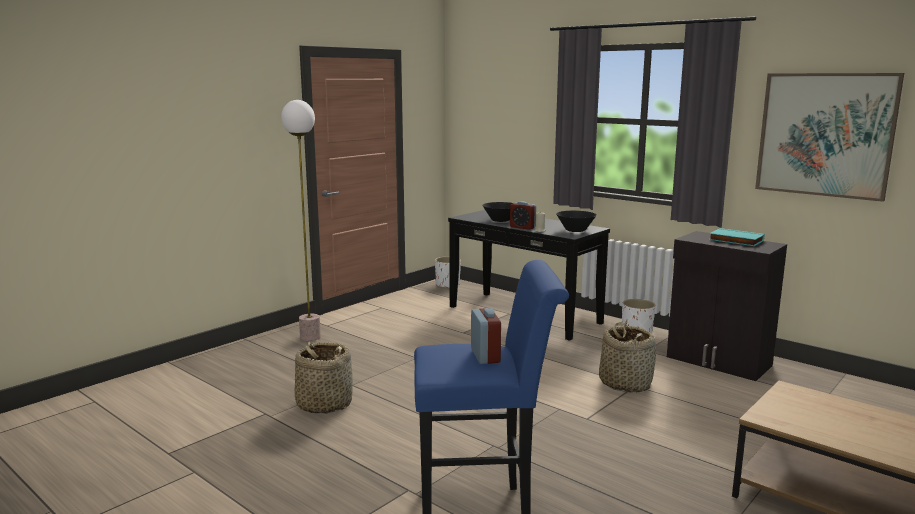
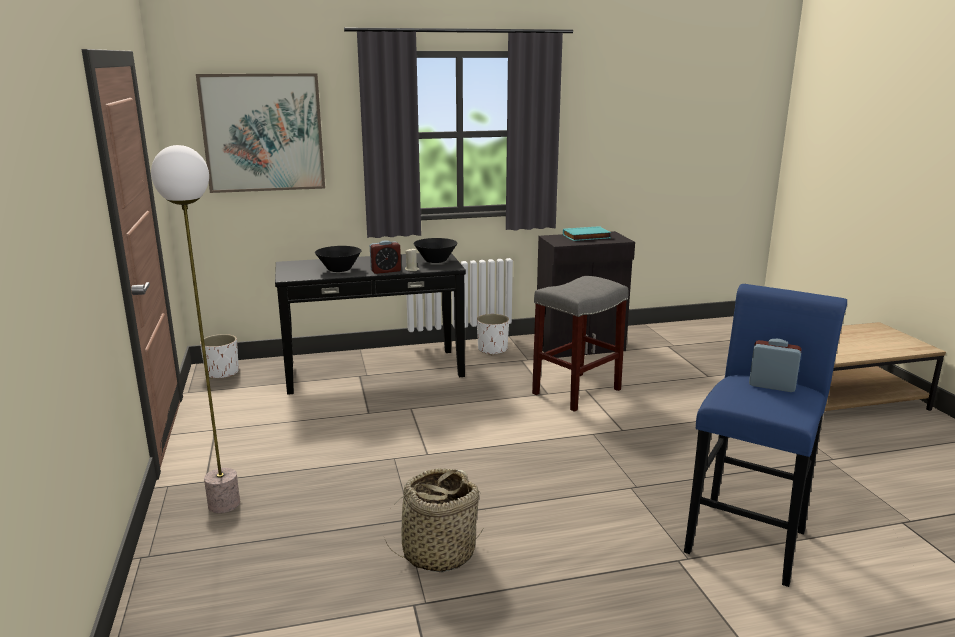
camera: 55 degrees left, 5 degrees up
basket [599,322,656,393] -> grey stool [532,276,629,412]
picture [755,73,904,202] -> picture moved to [196,73,325,193]

